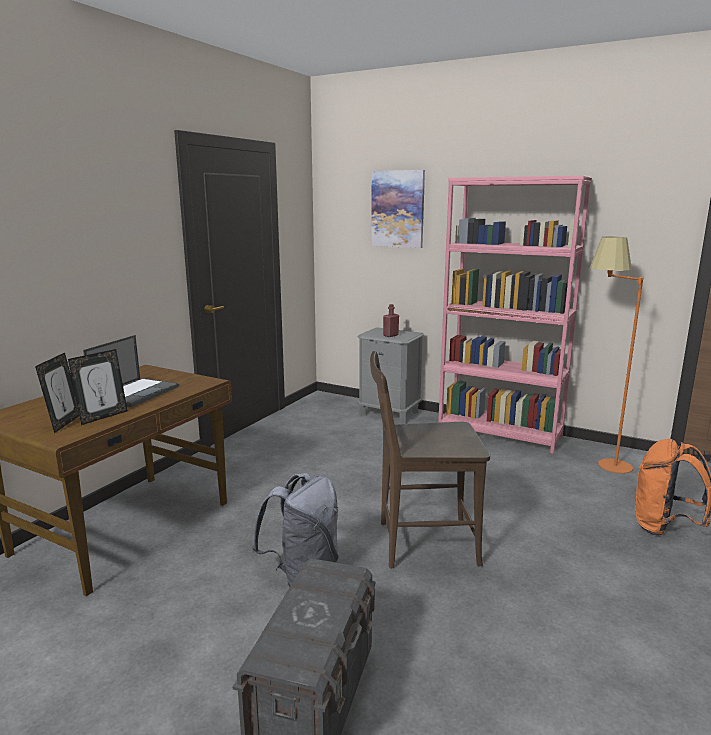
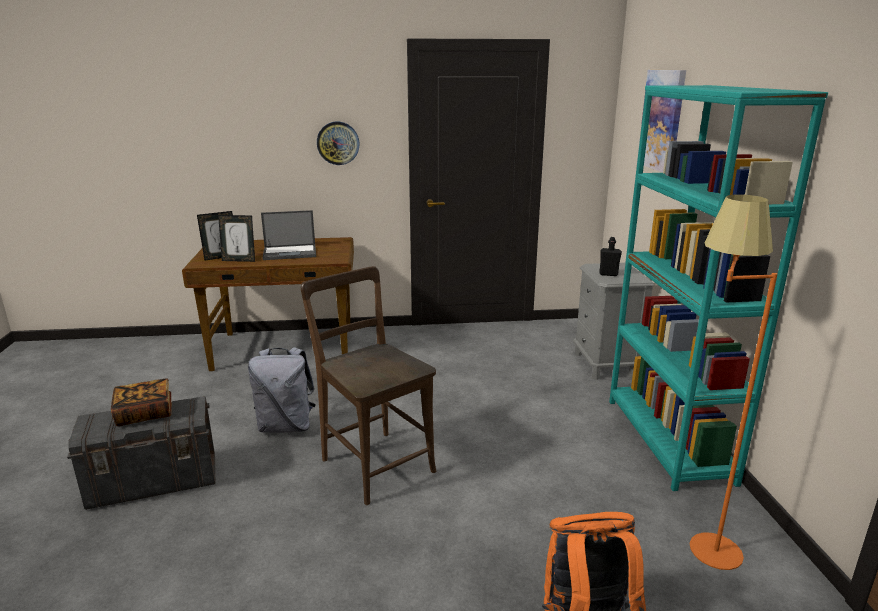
camera: 55 degrees right, 5 degrees up
red bottle [383,304,399,337] -> black bottle [599,237,622,276]
pink bookcase [438,176,592,454] -> turquoise bookcase [609,85,828,491]
none -> book [111,379,171,426]
none -> wall clock [317,122,360,165]

